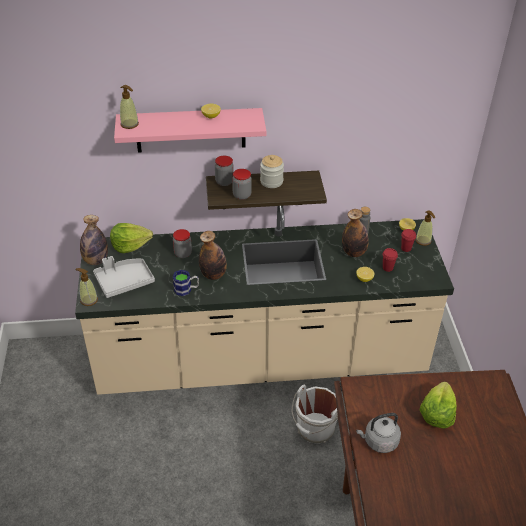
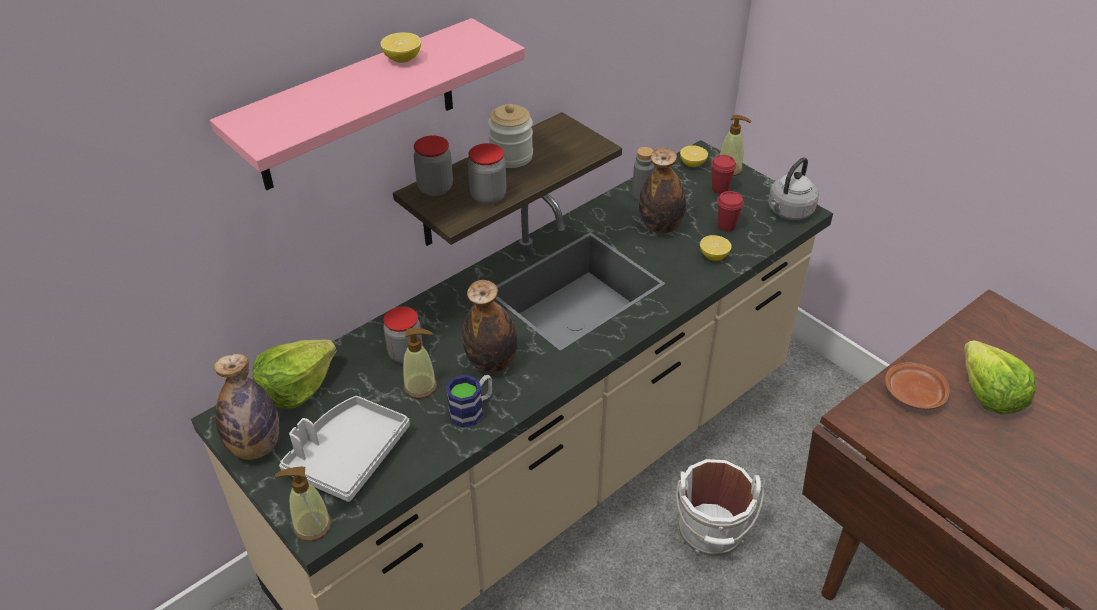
camera: 35 degrees left, 0 degrees up
soap dispenser [120,85,139,129] -> soap dispenser moved to [403,328,437,399]
grey kettle [356,413,401,453] -> grey kettle moved to [768,157,819,220]
none -> brown plate [885,362,950,410]

